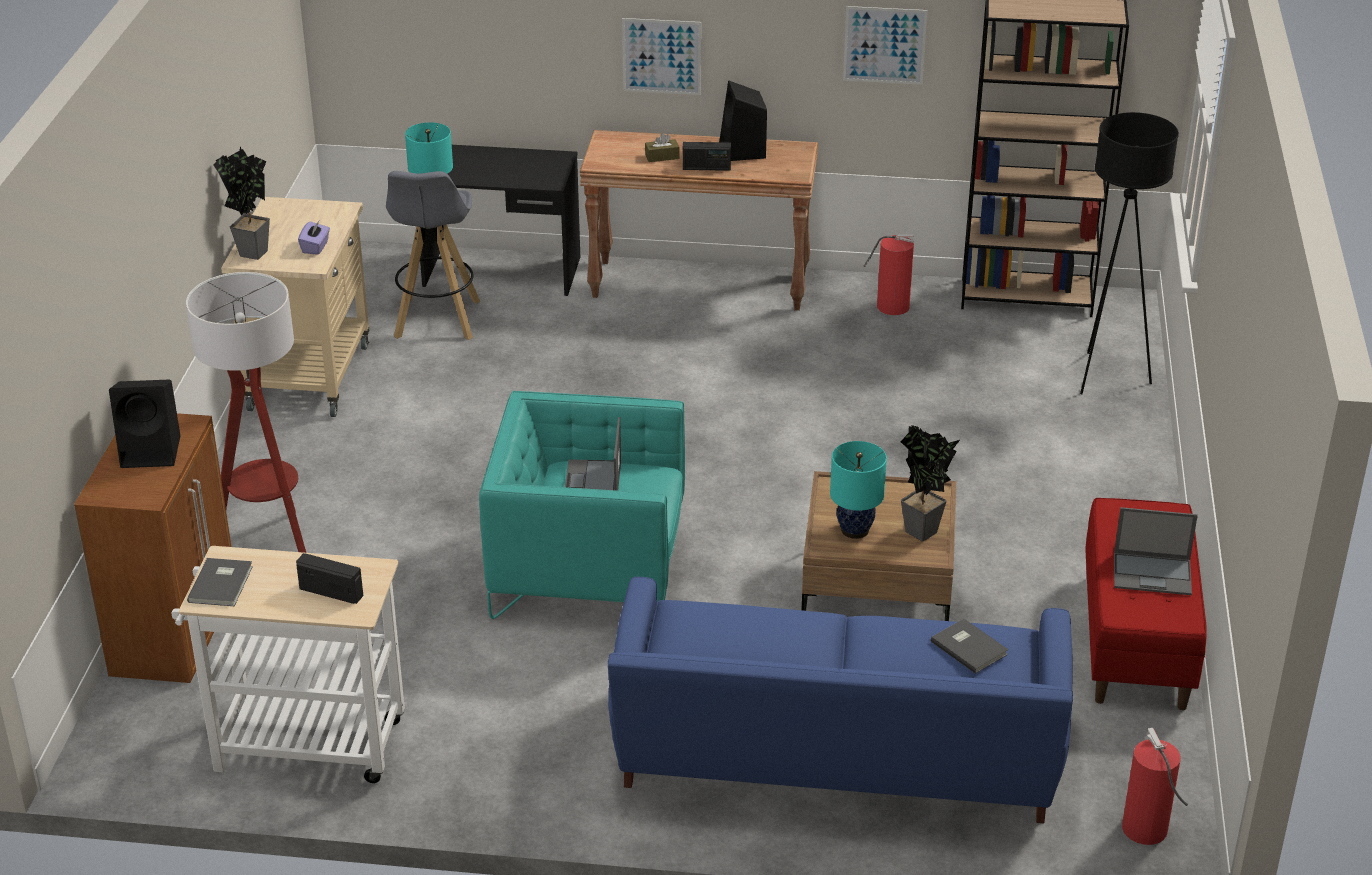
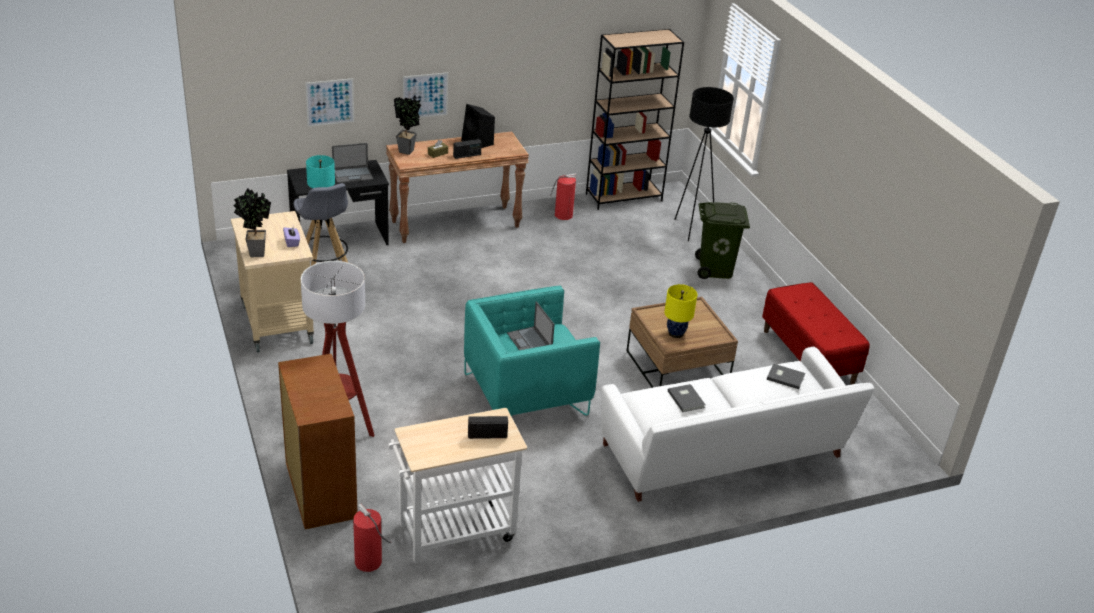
camera: 30 degrees left, 0 degrees up
black speaker [109,380,180,468] -> none
grey book [187,558,253,606] -> grey book moved to [668,384,705,412]
blue sofa [608,577,1073,823] -> white sofa [601,347,875,502]
turquoise table lamp [830,441,887,539] -> yellow table lamp [664,284,697,338]
picture [843,6,927,85] -> picture moved to [305,78,354,127]
potted plant [901,425,960,541] -> potted plant moved to [394,97,421,155]
laptop [1114,507,1198,595] -> laptop moved to [332,143,373,183]
fire extinguisher [1122,728,1188,845] -> fire extinguisher moved to [353,504,391,572]
none -> green trash can [695,202,750,279]

